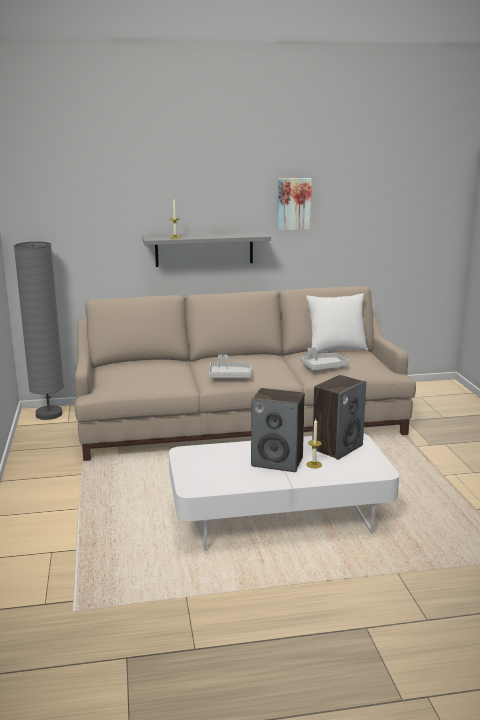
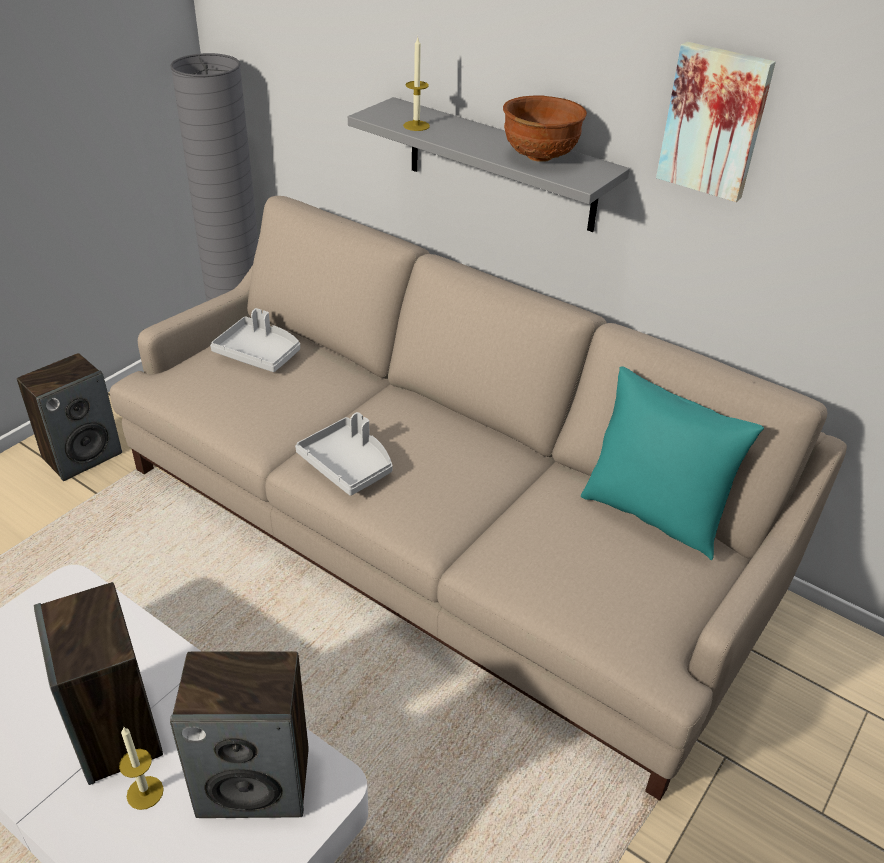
camera: 45 degrees right, 20 degrees up
grey tray [300,347,349,370] -> grey tray moved to [210,308,300,372]
white pillow [306,294,368,353] -> turquoise pillow [581,366,764,560]
none -> speaker [17,353,122,481]
none -> brown bowl [503,95,587,162]

